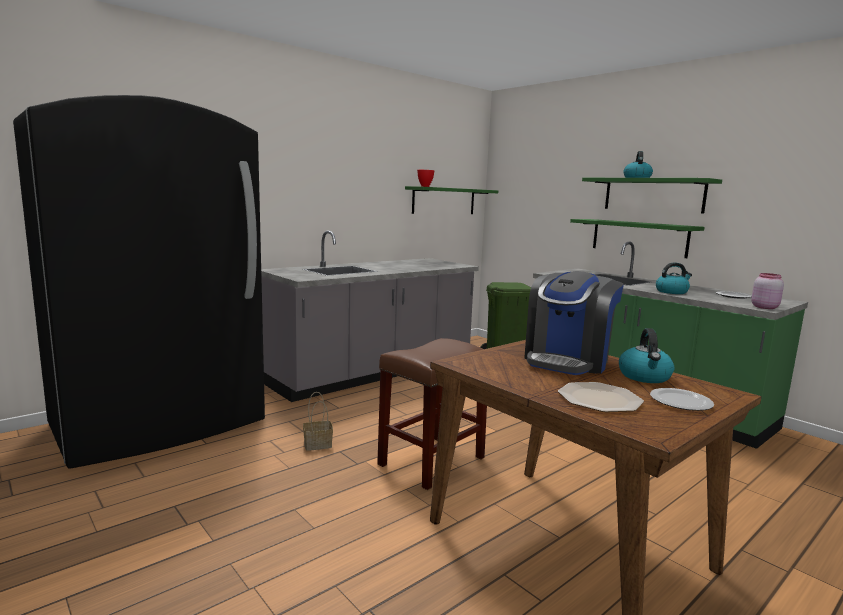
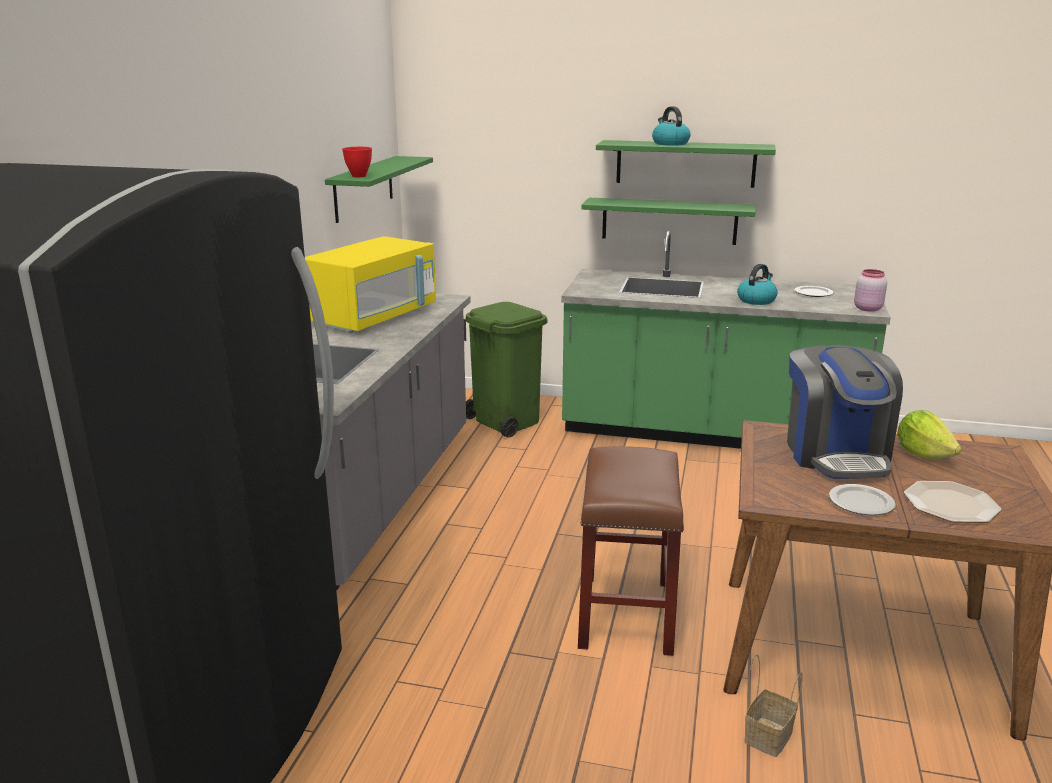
camera: 35 degrees left, 10 degrees up
basket [303,392,333,451] -> basket moved to [744,654,803,757]
kettle [619,328,674,383] -> lettuce [897,410,962,459]
plate [650,388,714,411] -> plate moved to [829,484,896,515]
none -> yellow microwave [305,236,436,333]

